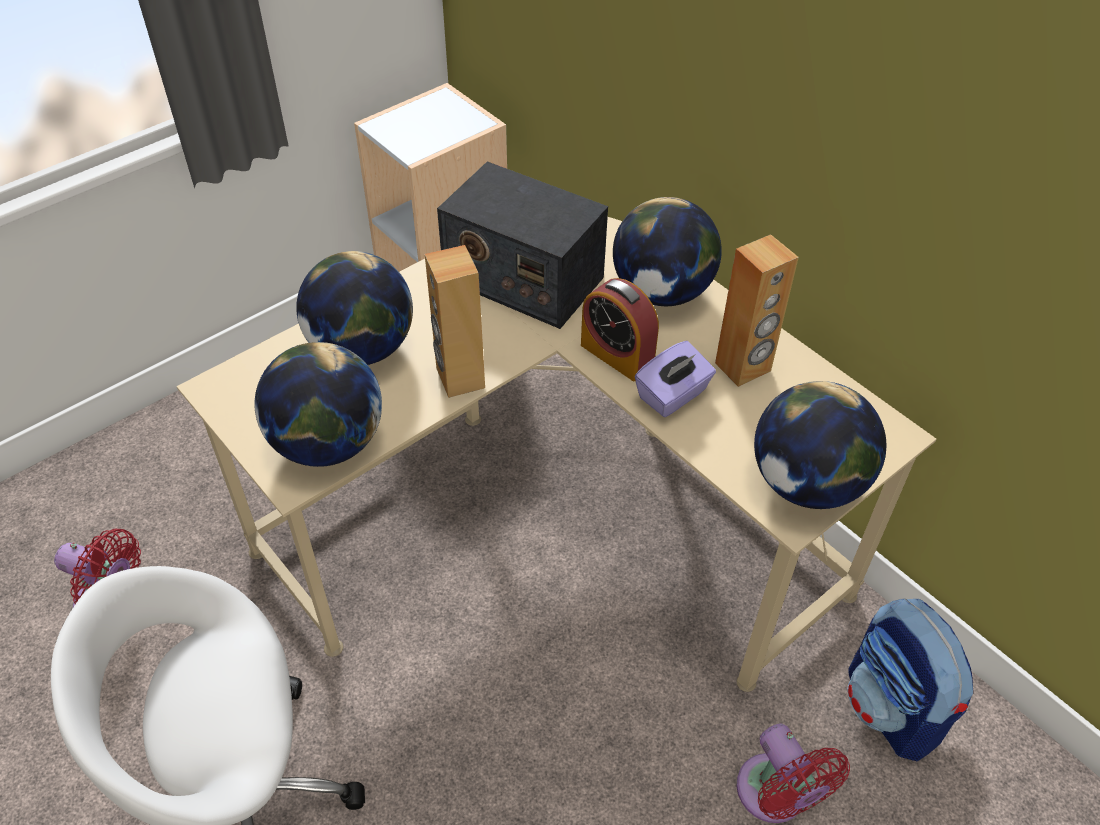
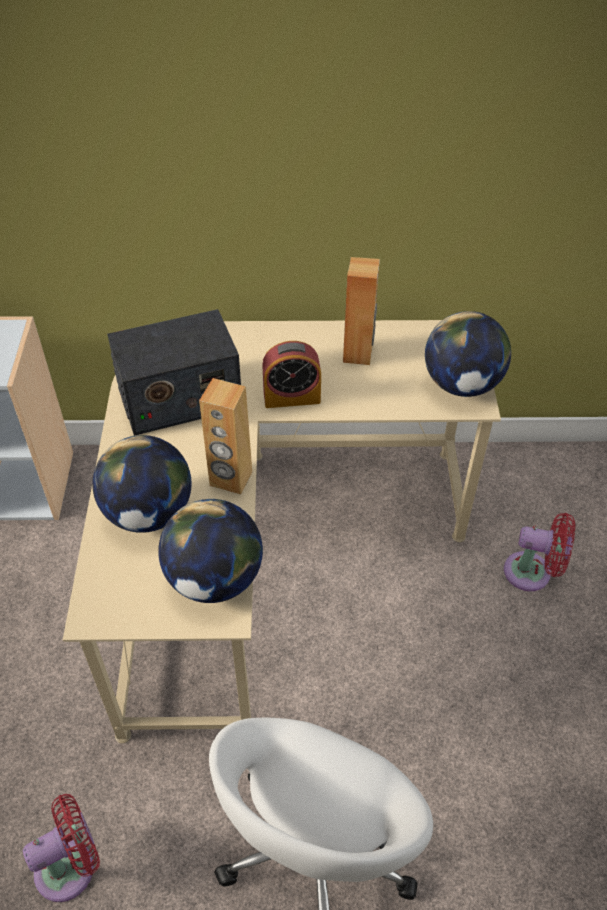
camera: 50 degrees left, 0 degrees up
globe [613,197,722,306] -> none
purple tissue box [635,341,716,417] -> none
backpack [848,598,973,761] -> none

